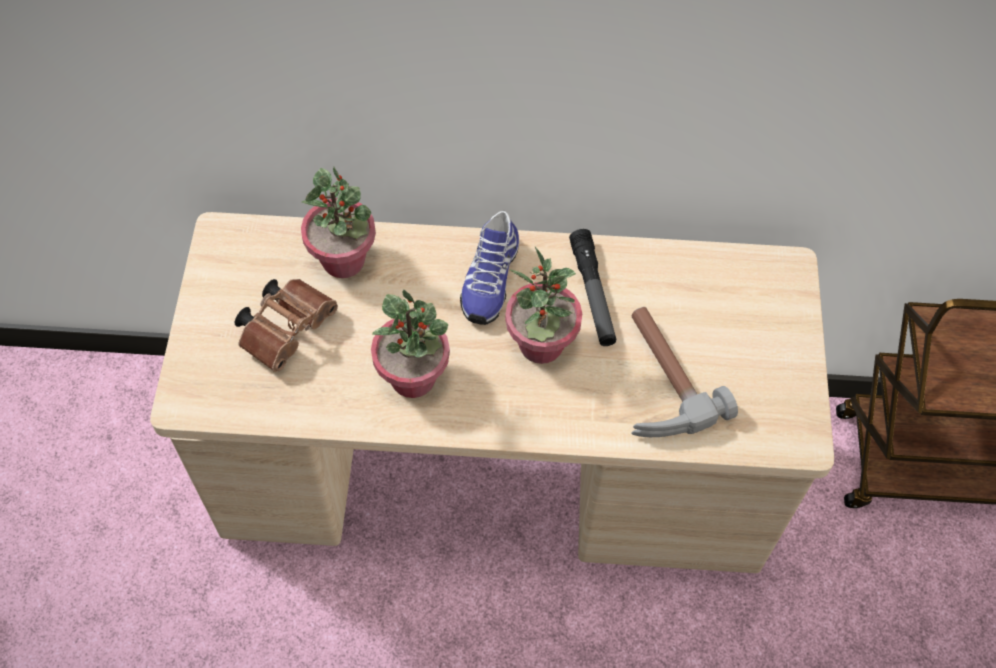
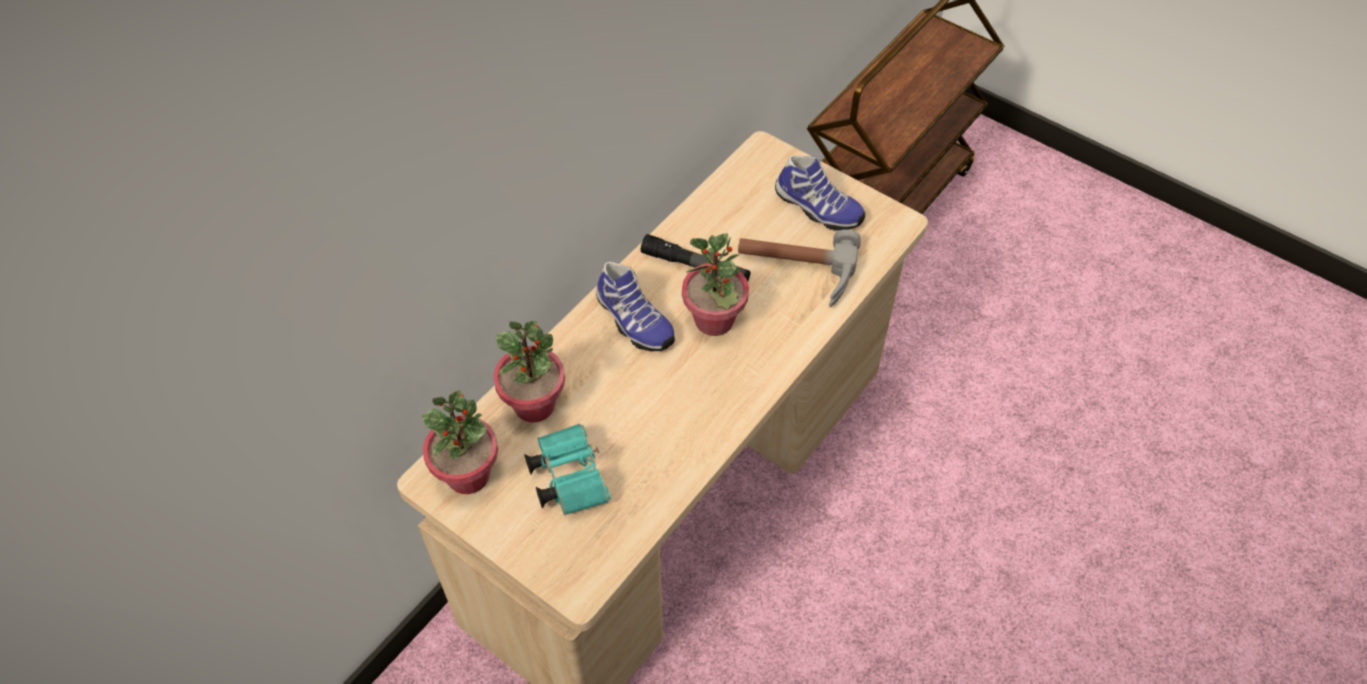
camera: 55 degrees left, 5 degrees down
brown binoculars [235,279,338,372] -> turquoise binoculars [524,424,610,515]
potted plant [371,289,450,398] -> potted plant moved to [422,391,498,494]
none -> shoe [775,156,865,231]

